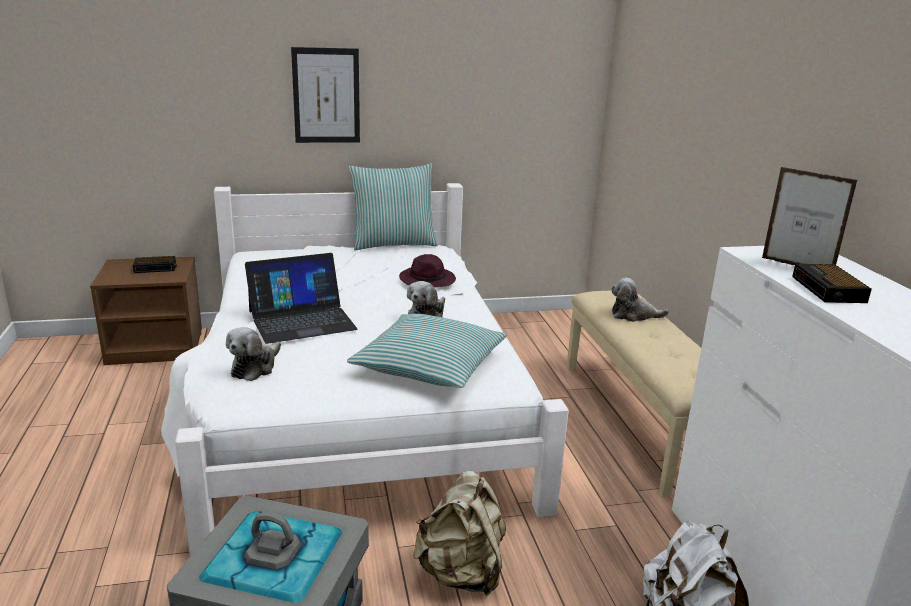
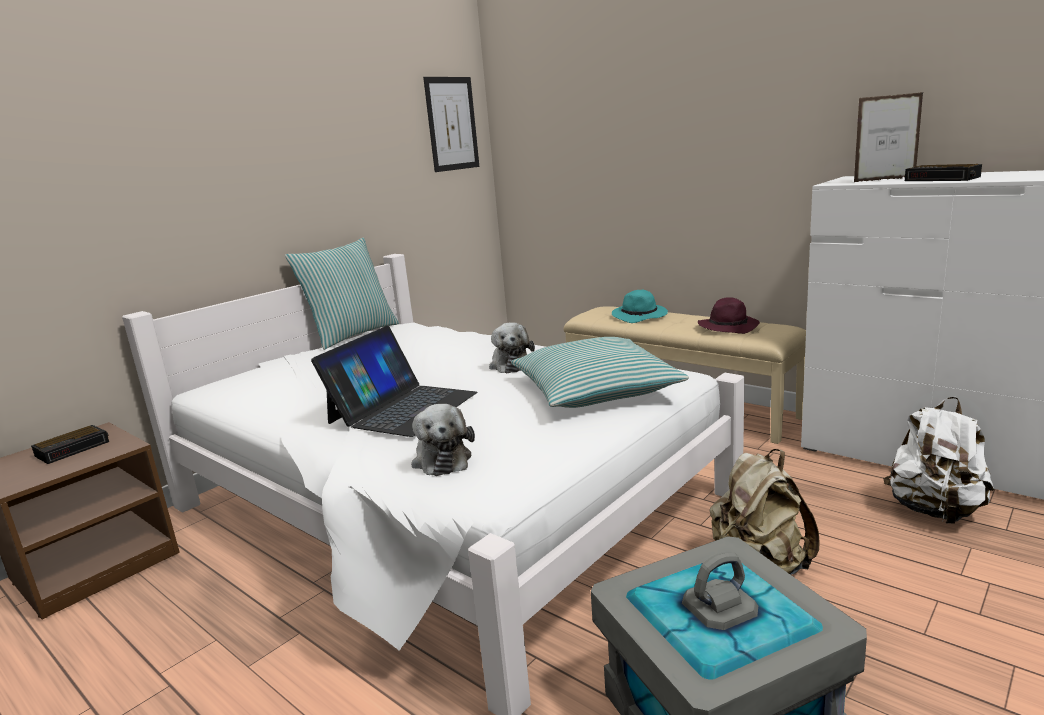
camera: 35 degrees left, 5 degrees down
picture [291,47,360,143] -> picture moved to [423,77,479,172]
purple hat [399,254,456,288] -> purple hat moved to [698,297,760,334]
plush toy [611,278,669,322] -> turquoise hat [612,290,668,323]

